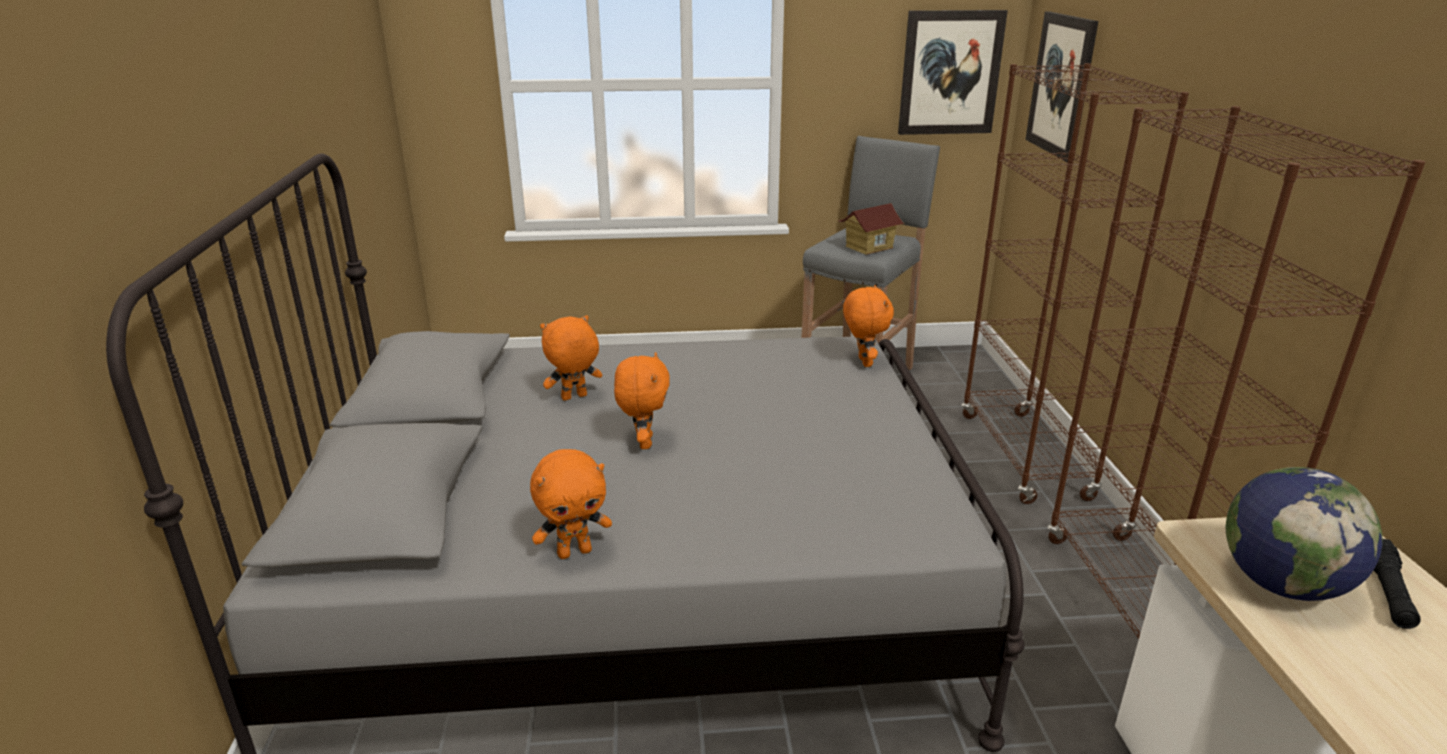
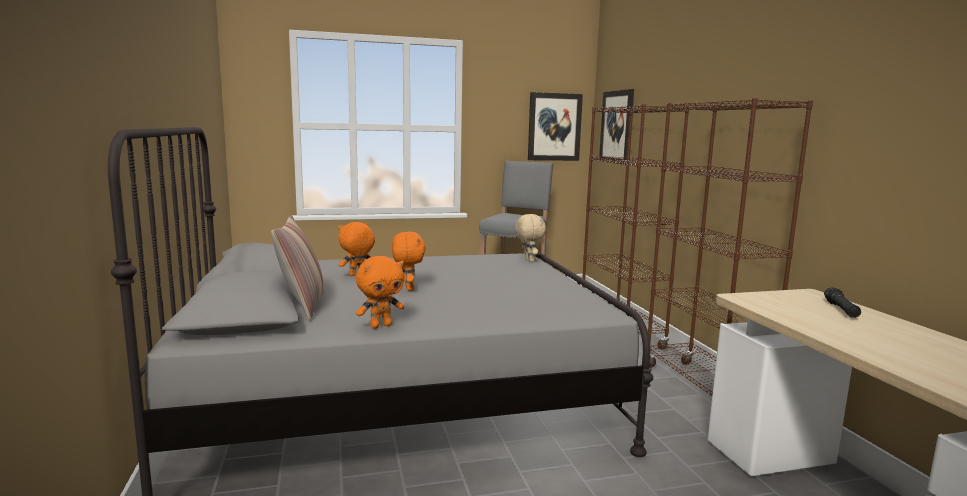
camera: 10 degrees left, 15 degrees down
toy house [838,203,905,255] -> none
orange plush toy [843,285,894,367] -> beige plush toy [515,214,546,262]
globe [1225,467,1383,601] -> none
none -> pillow [271,215,324,320]

